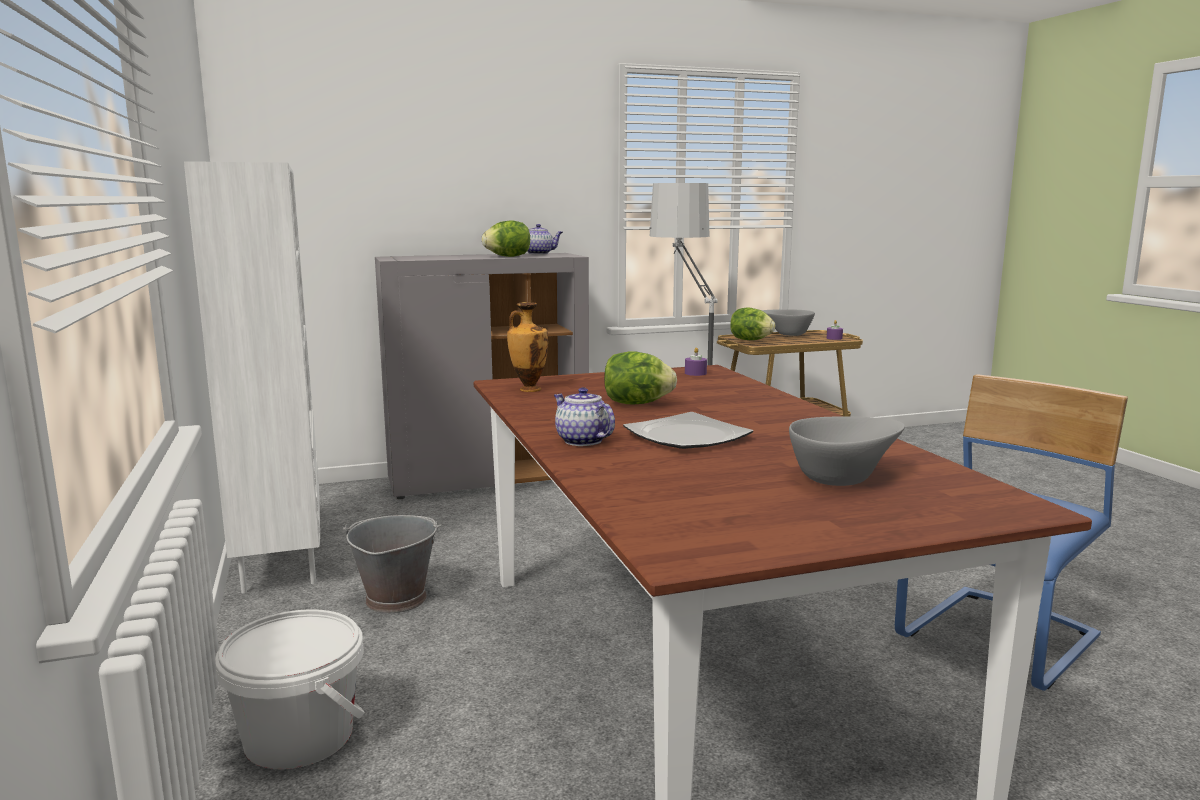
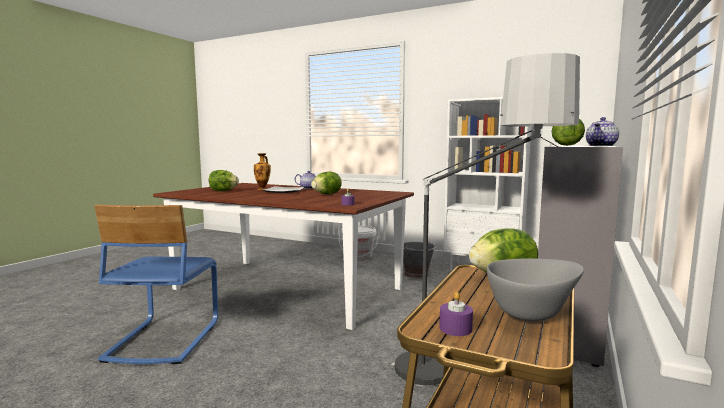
camera: 135 degrees right, 5 degrees down
vase [507,302,548,392] -> vase moved to [254,153,271,190]
grey bowl [789,416,905,486] -> lettuce [209,170,239,191]

